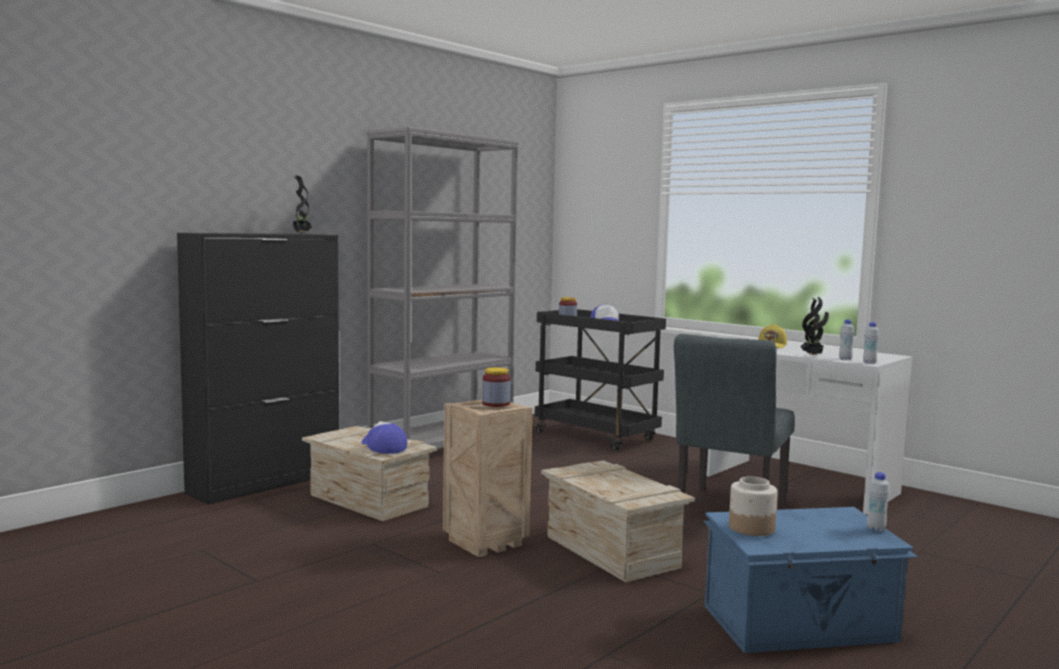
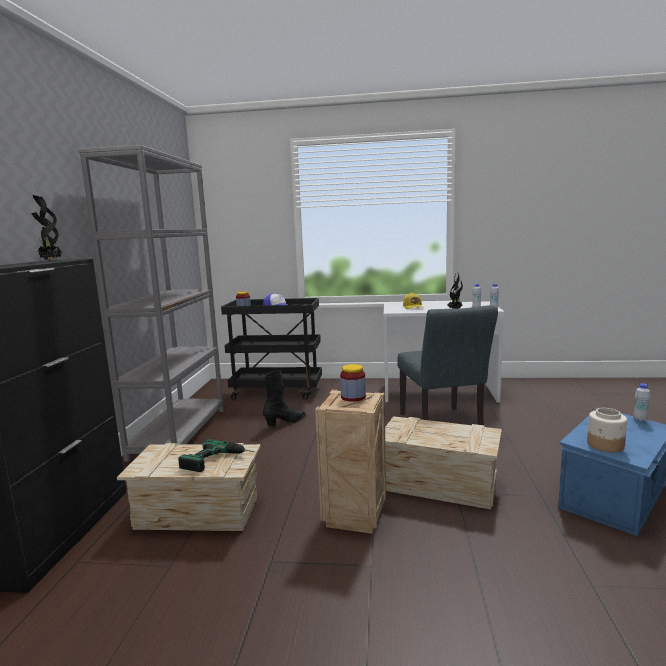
camera: 35 degrees left, 5 degrees up
cap [362,421,407,454] -> power drill [178,439,254,472]
none -> black boot [263,370,306,426]

